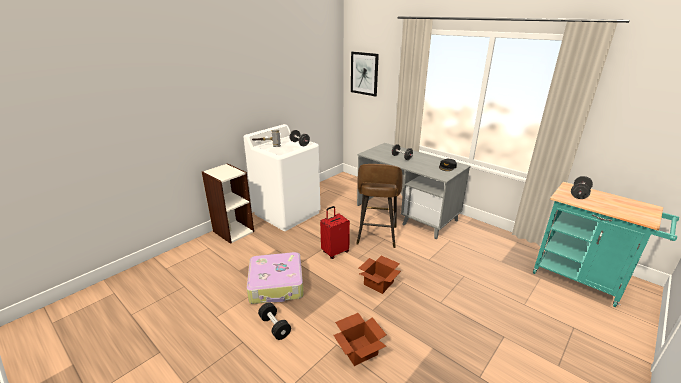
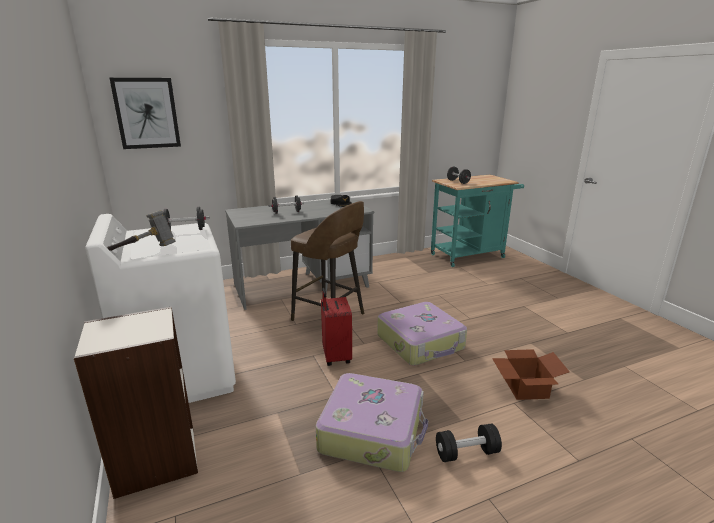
camera: 65 degrees left, 5 degrees down
cardboard box [359,256,401,294] -> suitcase [377,302,467,365]

